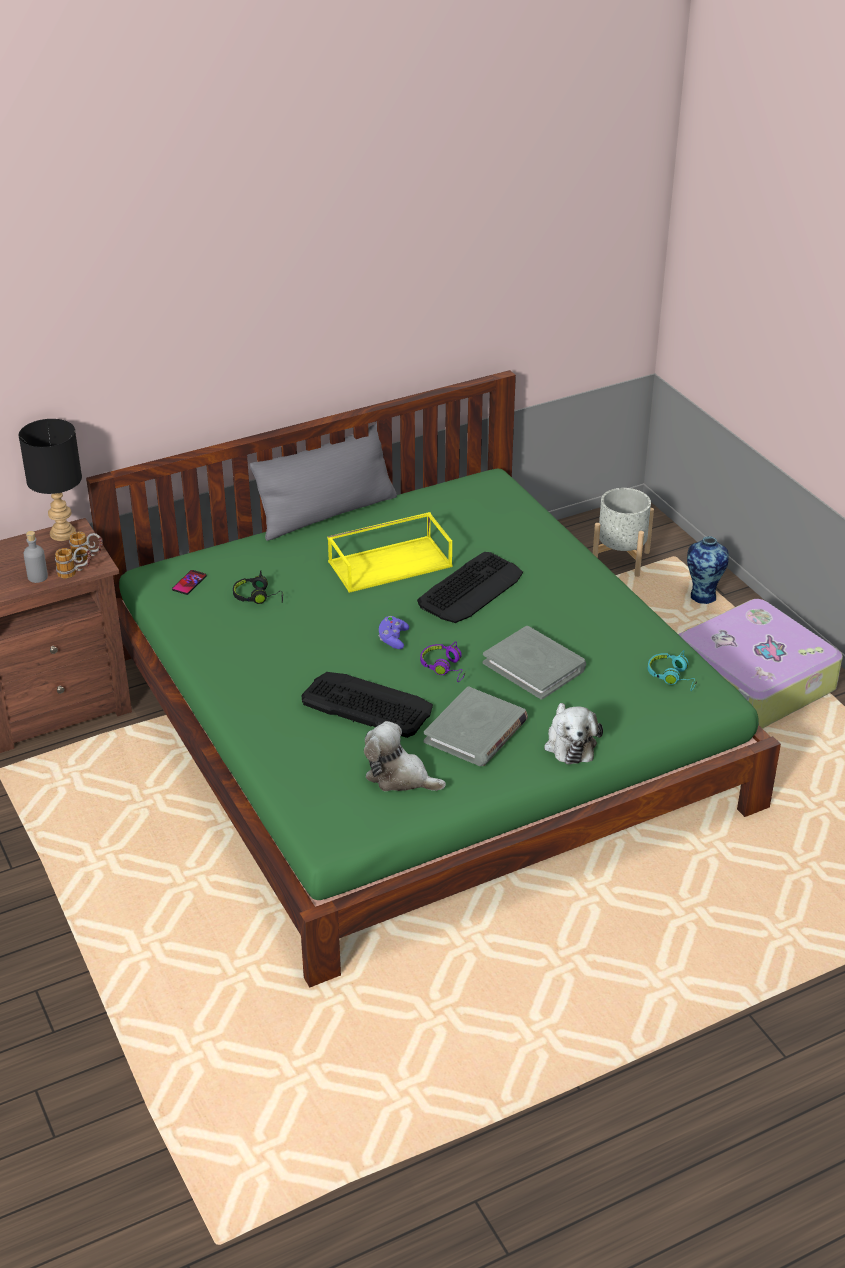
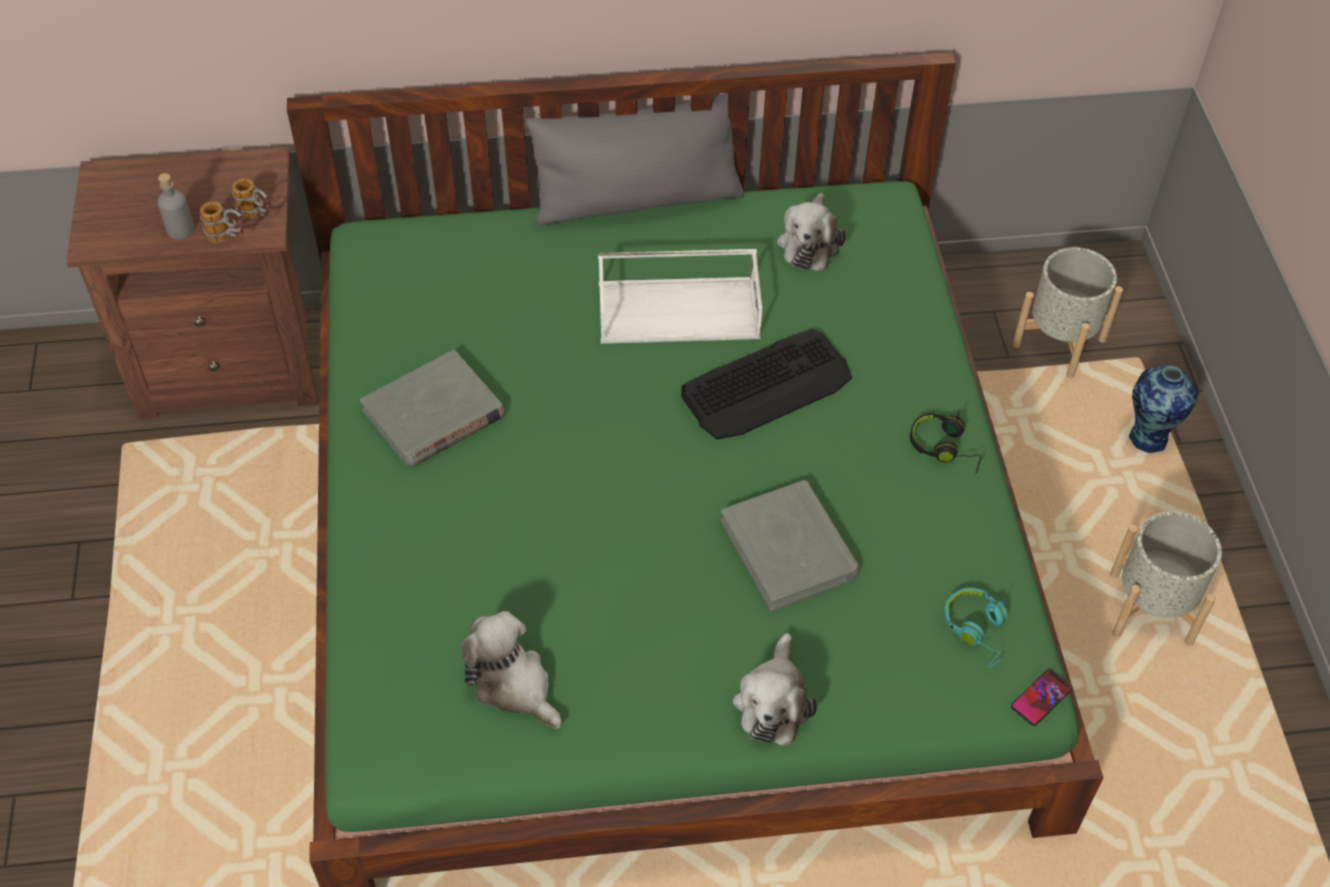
camera: 20 degrees right, 15 degrees up
black table lamp [19,419,82,541] -> none
phone [172,570,207,595] -> phone moved to [1011,669,1072,726]
black headphones [233,570,283,604] -> black headphones moved to [910,412,982,473]
keyboard [302,672,433,738] -> none
yellow tray [327,512,452,593] -> white tray [598,249,762,344]
purple game controller [378,616,409,649] -> none
purple headphones [420,641,466,682] -> none
grey book [424,686,528,766] -> grey book moved to [360,350,505,467]
suitcase [678,599,843,729] -> grey planter [1110,511,1222,646]
none -> plush toy [777,193,846,271]

